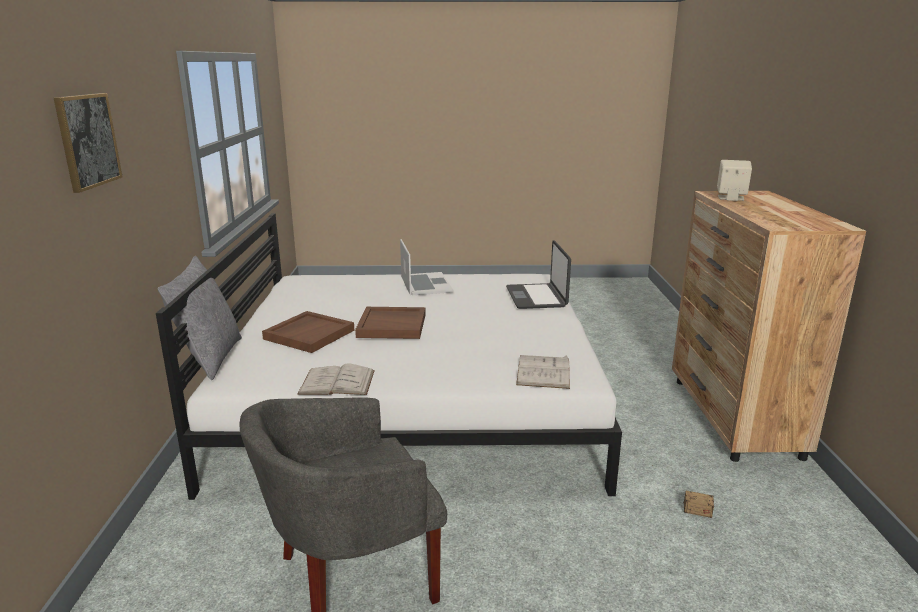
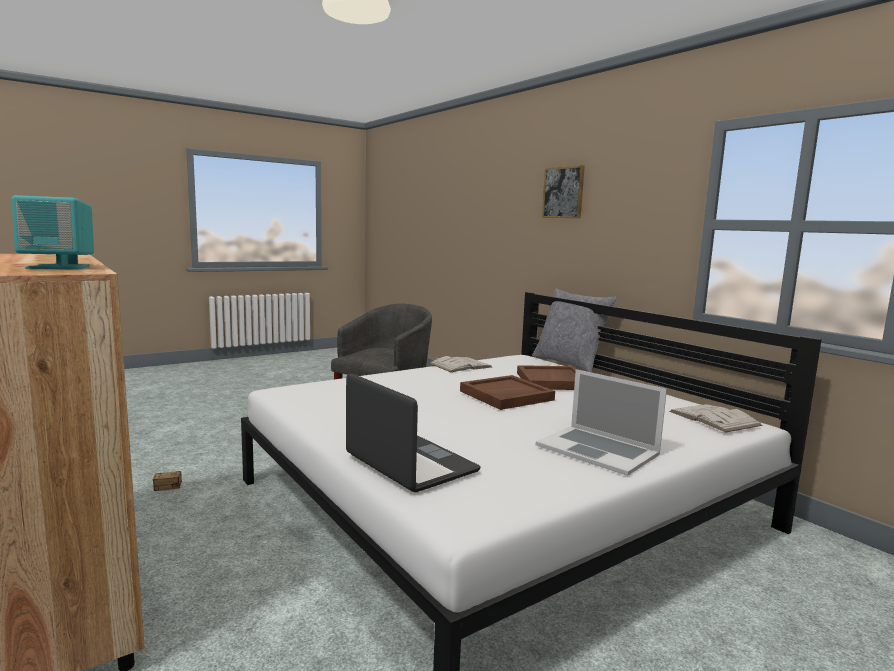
camera: 145 degrees right, 10 degrees down
white book [516,355,570,389] -> white book moved to [669,404,763,432]
beige speaker [717,160,752,201] -> turquoise speaker [11,195,94,269]

